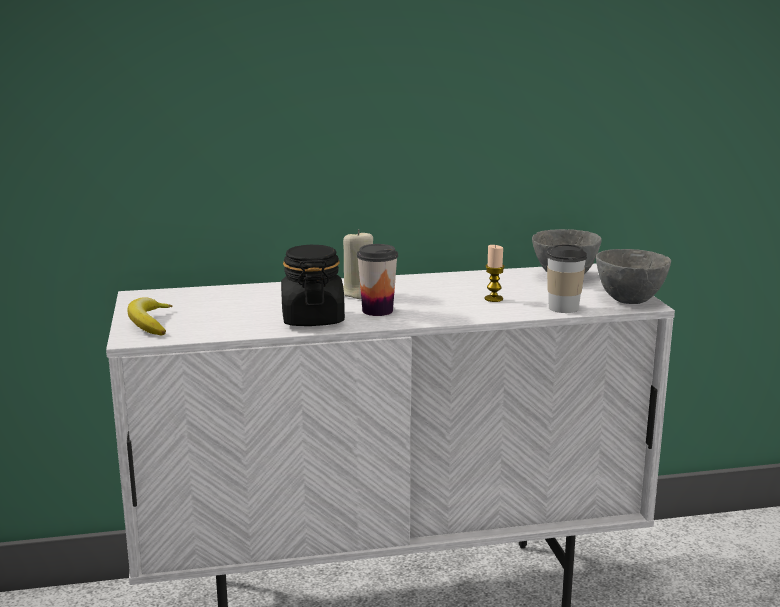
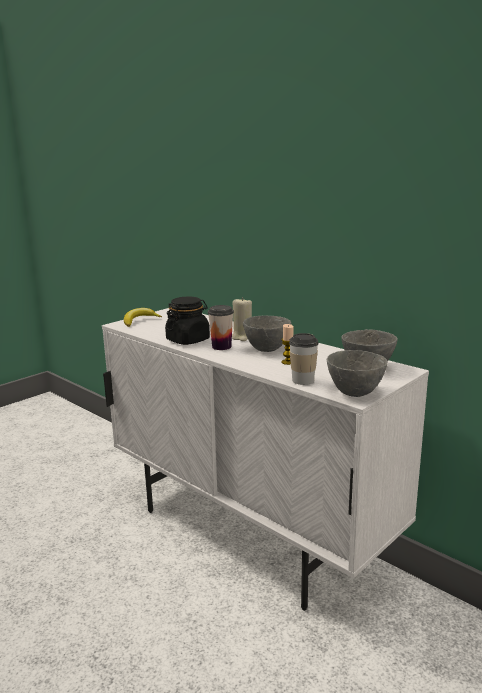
camera: 55 degrees right, 0 degrees up
none -> grey bowl [243,315,291,352]

